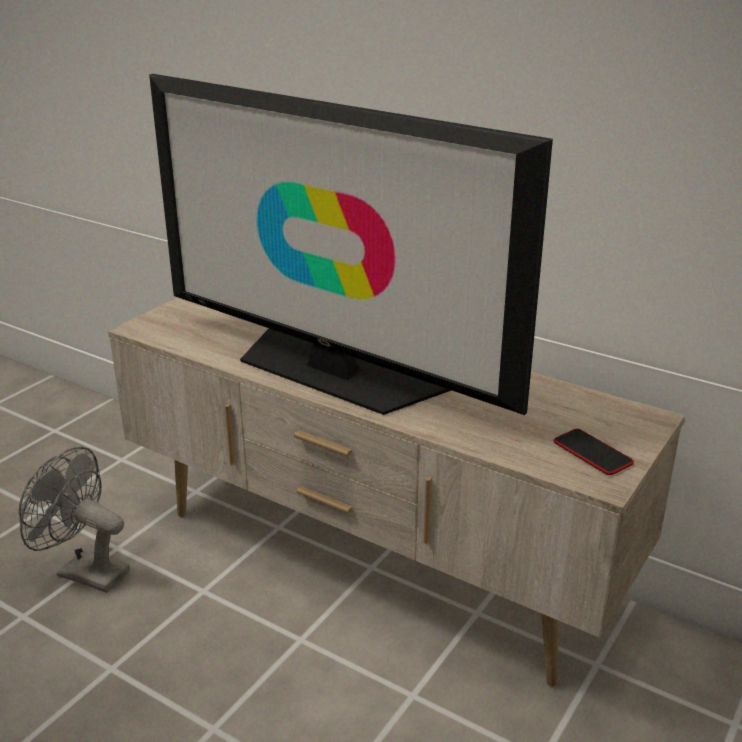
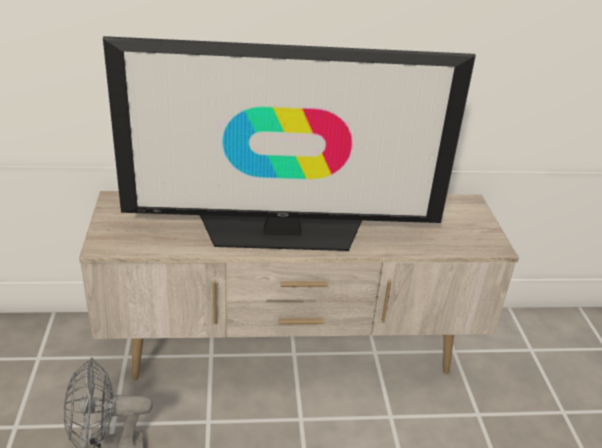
camera: 40 degrees left, 5 degrees up
phone [553,429,634,475] -> none

